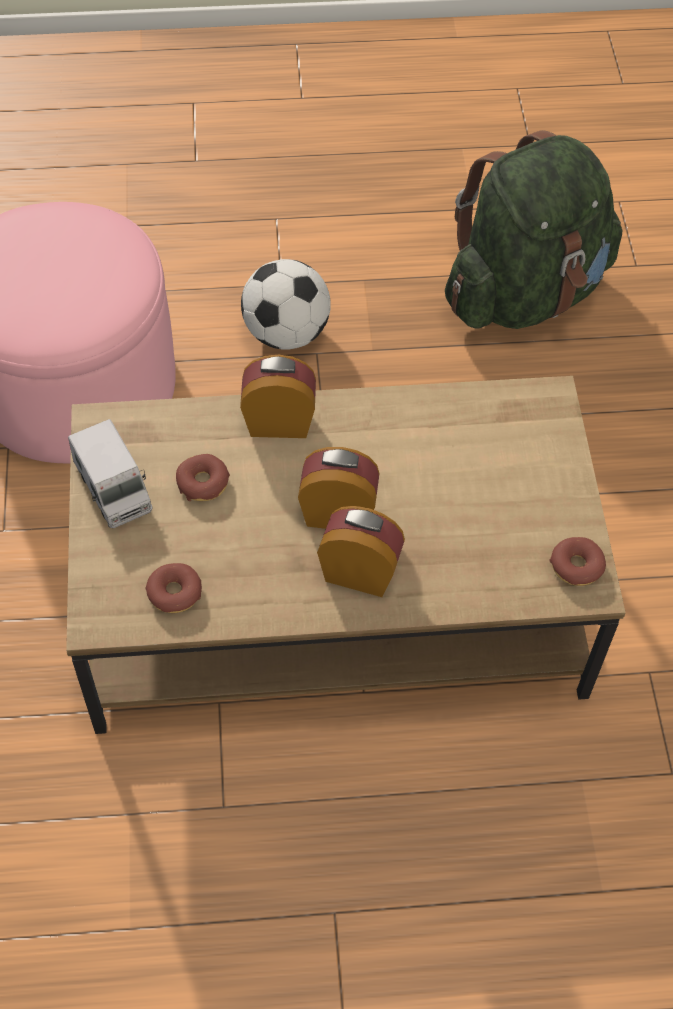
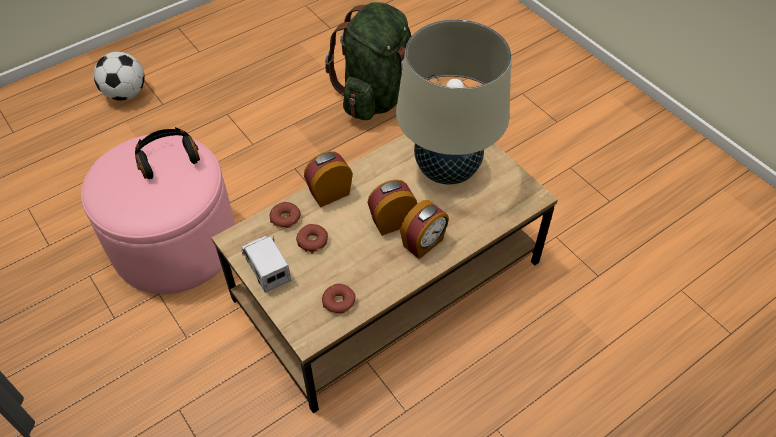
camera: 30 degrees left, 5 degrees down
toy truck [68,419,153,528] -> toy truck turned 150 degrees counterclockwise [241,236,291,293]
football [241,259,331,350] -> football moved to [94,52,145,101]
alarm clock [317,506,405,597] -> alarm clock turned 150 degrees clockwise [400,200,449,259]
donut [549,537,606,586] -> donut moved to [270,202,301,229]
none -> black headphones [135,127,200,179]
none -> beige table lamp [396,19,511,185]

